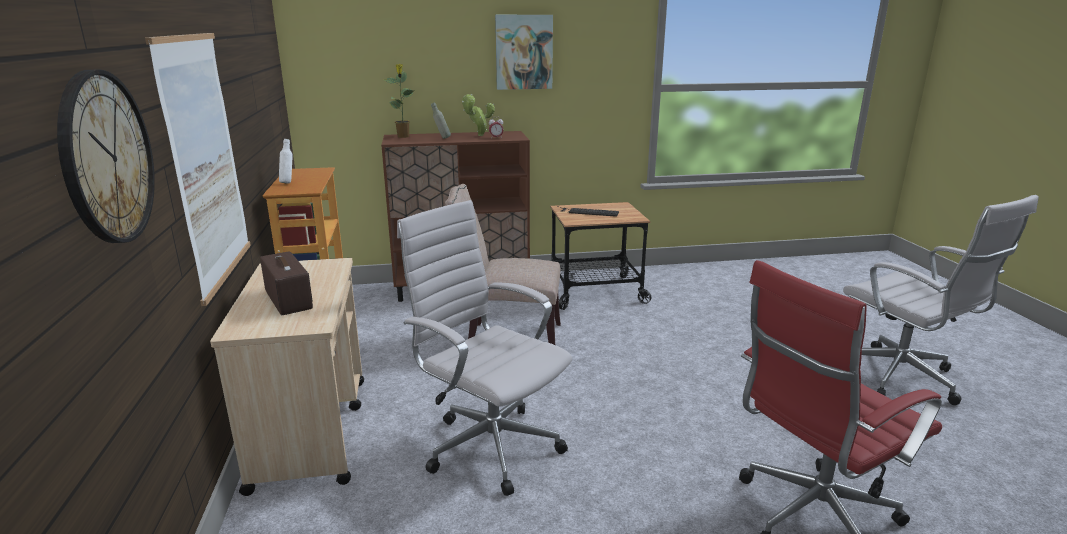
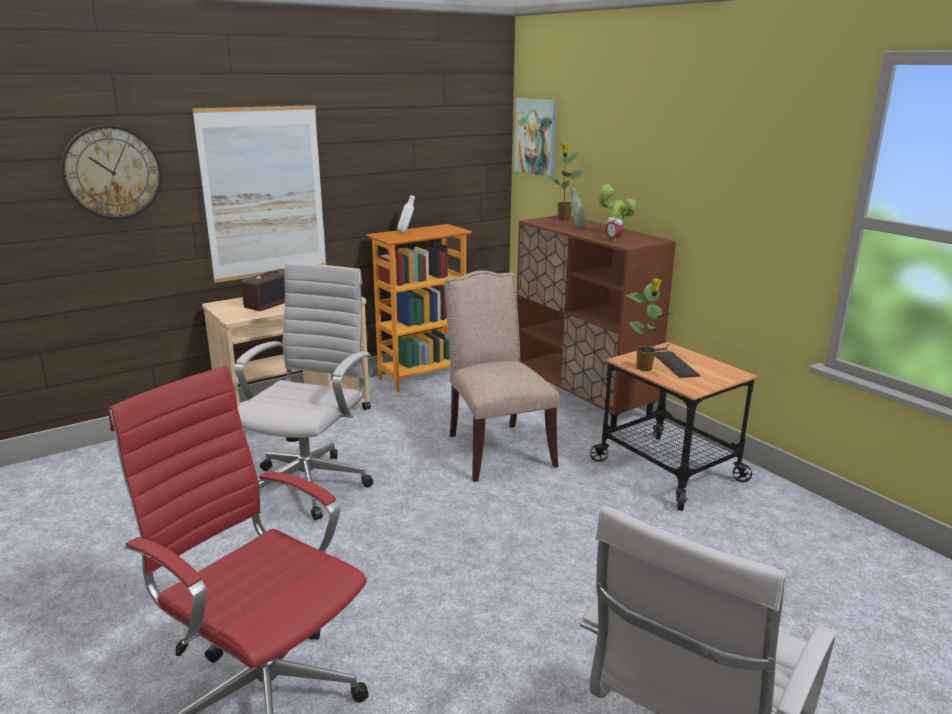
camera: 65 degrees right, 0 degrees up
picture [495,15,553,90] -> picture moved to [514,98,557,177]
none -> potted plant [626,278,676,371]

